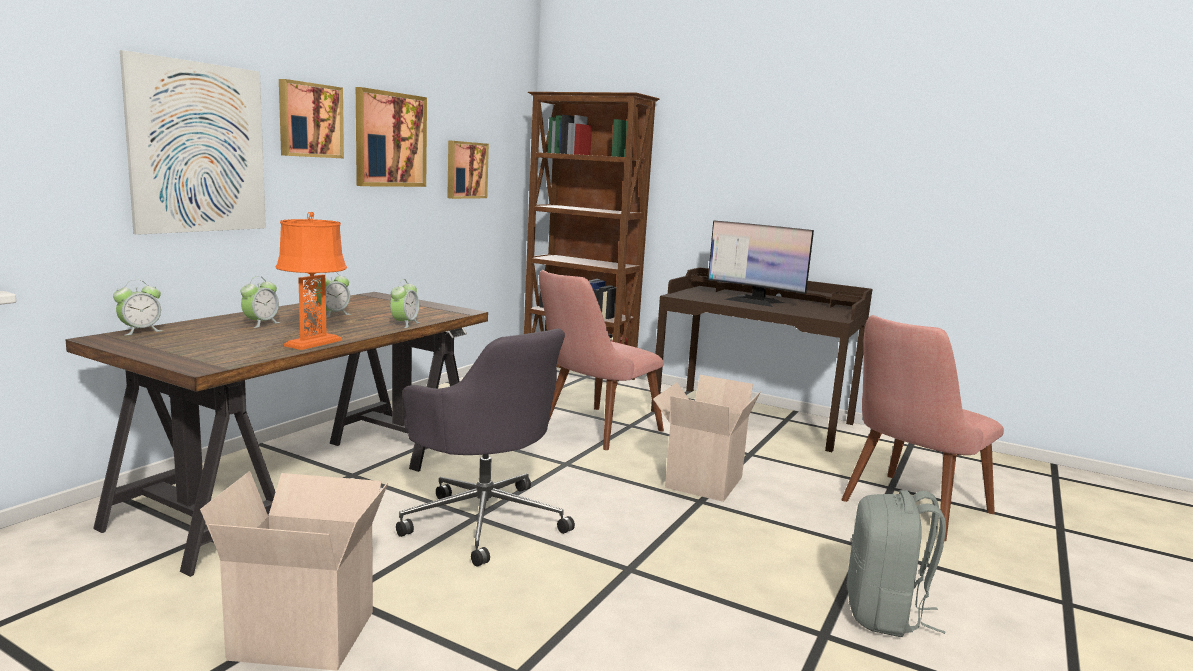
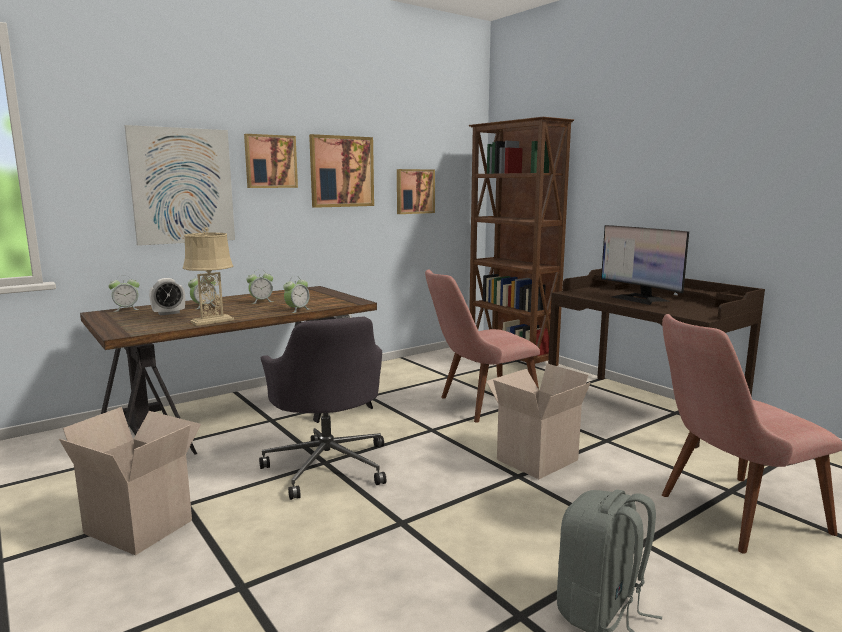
camera: 25 degrees right, 0 degrees up
orange table lamp [276,212,347,350] -> beige table lamp [183,227,234,326]
none -> alarm clock [149,278,185,315]

